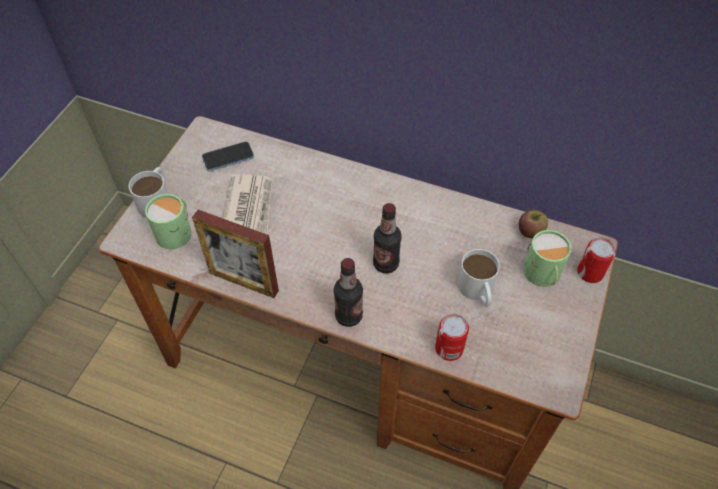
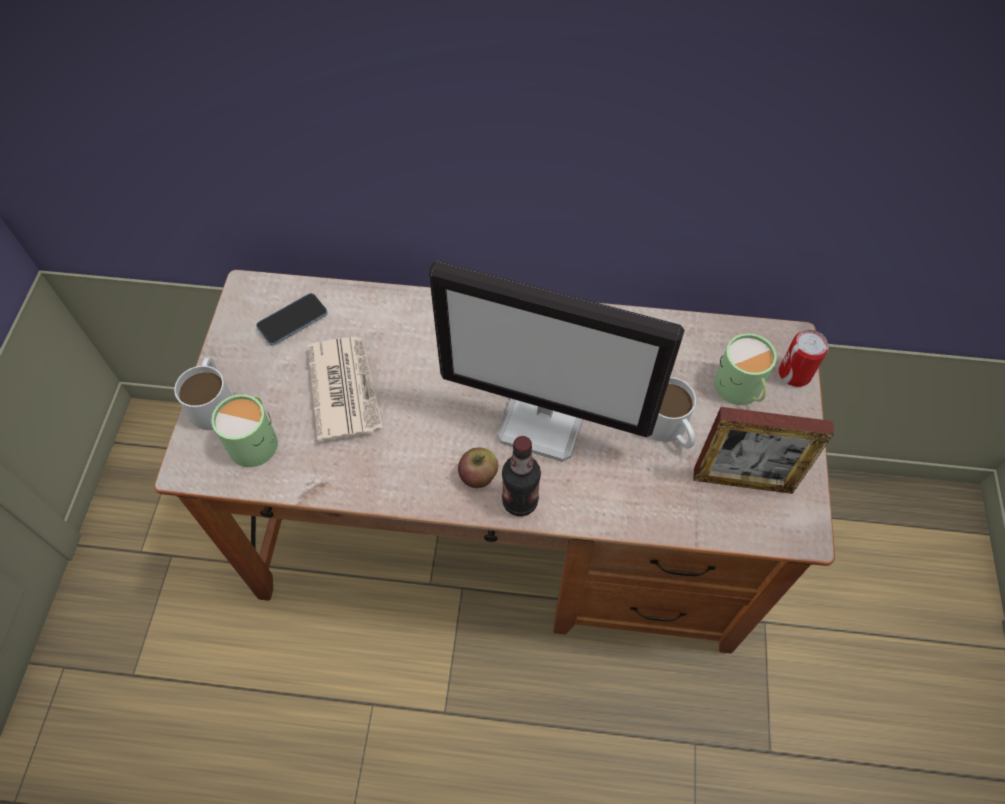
camera: 15 degrees left, 5 degrees up
picture frame [192,210,279,298] -> picture frame moved to [693,407,834,494]
bottle [373,203,402,273] -> monitor [429,261,685,462]
can [435,314,469,361] -> none
apple [519,210,548,238] -> apple moved to [458,447,498,488]

